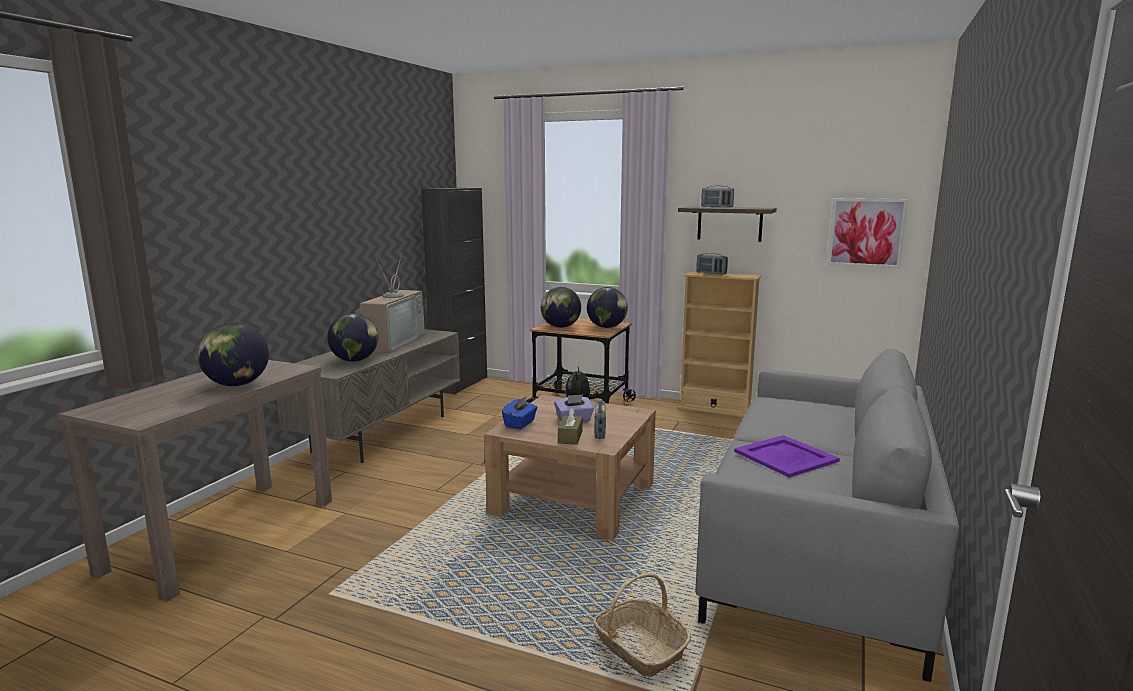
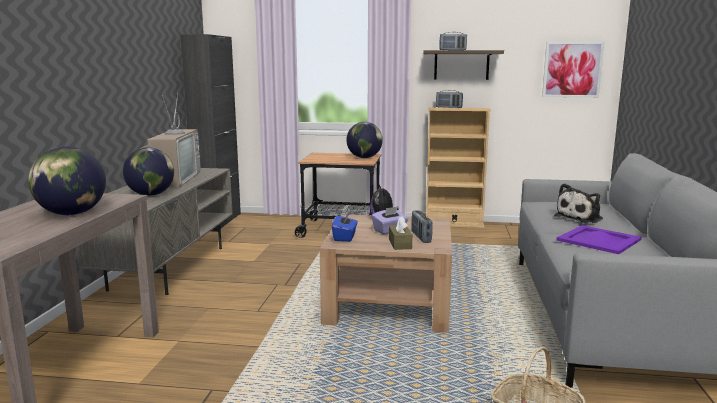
camera: 15 degrees left, 0 degrees up
globe [541,287,581,328] -> none
none -> plush toy [554,183,603,223]

